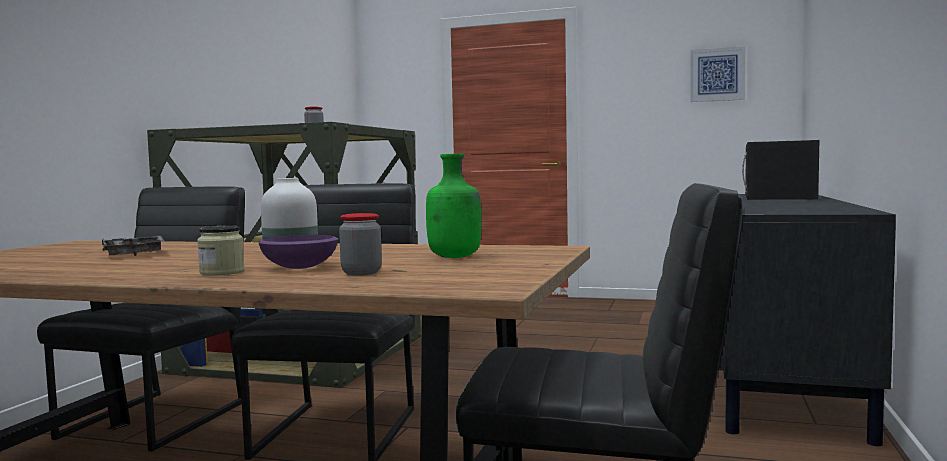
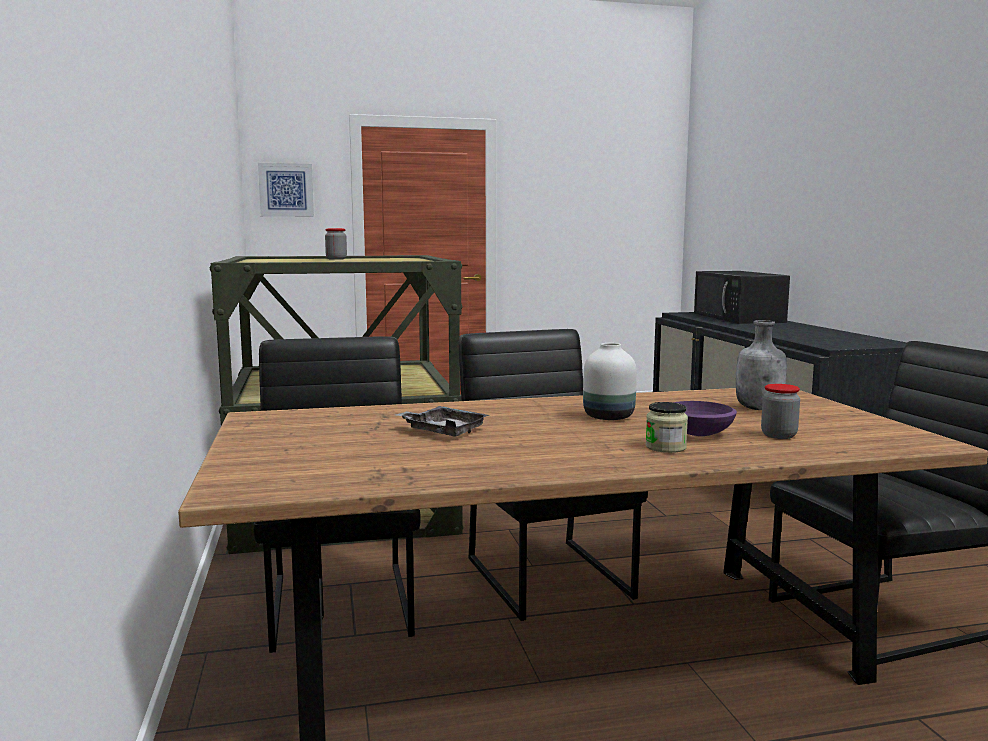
camera: 30 degrees left, 5 degrees up
green bottle [426,154,481,258] -> grey bottle [736,320,787,410]
picture [690,46,745,102] -> picture moved to [258,163,314,217]

